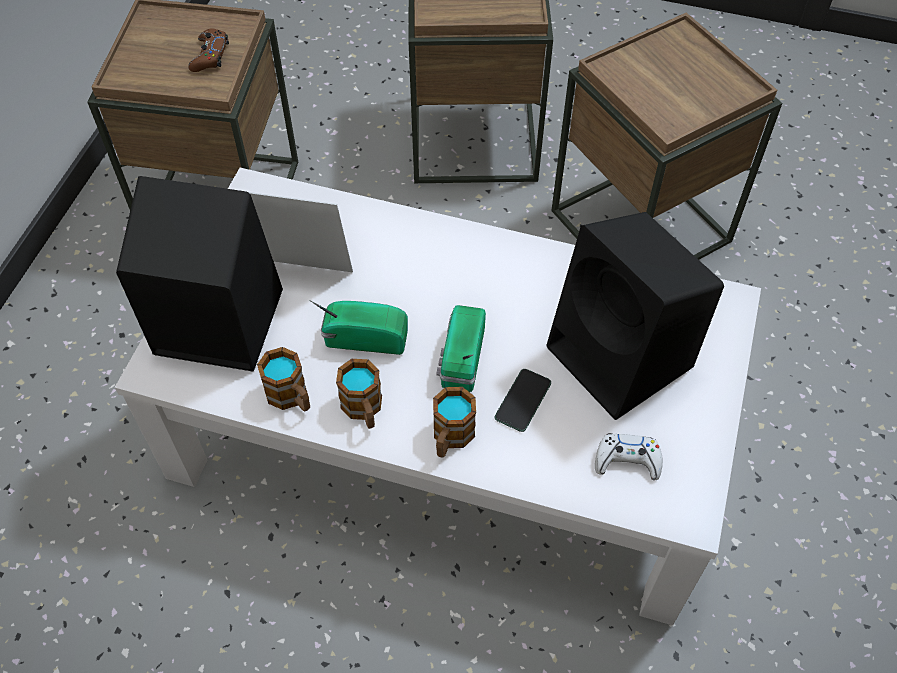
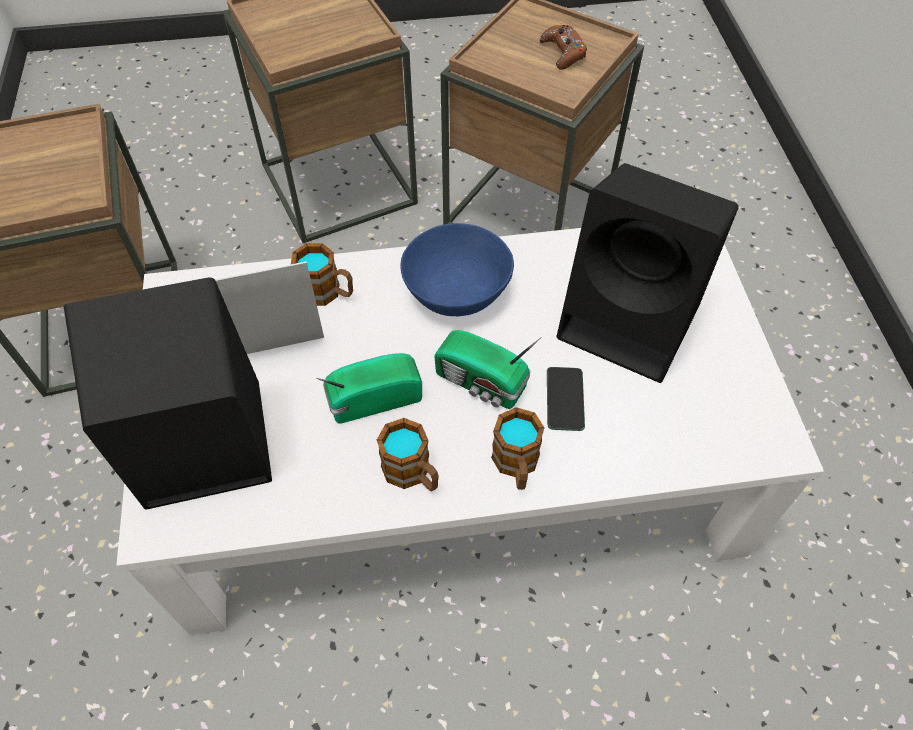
camera: 25 degrees left, 0 degrees up
brown game controller [188,28,229,72] -> brown game controller moved to [540,25,587,70]
mug [257,347,310,411] -> mug moved to [291,243,353,306]
radio [436,305,486,392] -> radio turned 45 degrees counterclockwise [434,330,542,409]
white game controller [595,433,663,480] -> none
none -> blue bowl [400,223,514,316]

